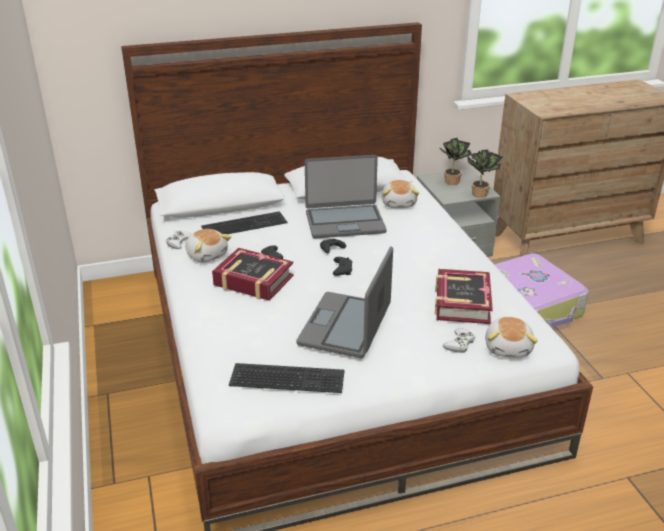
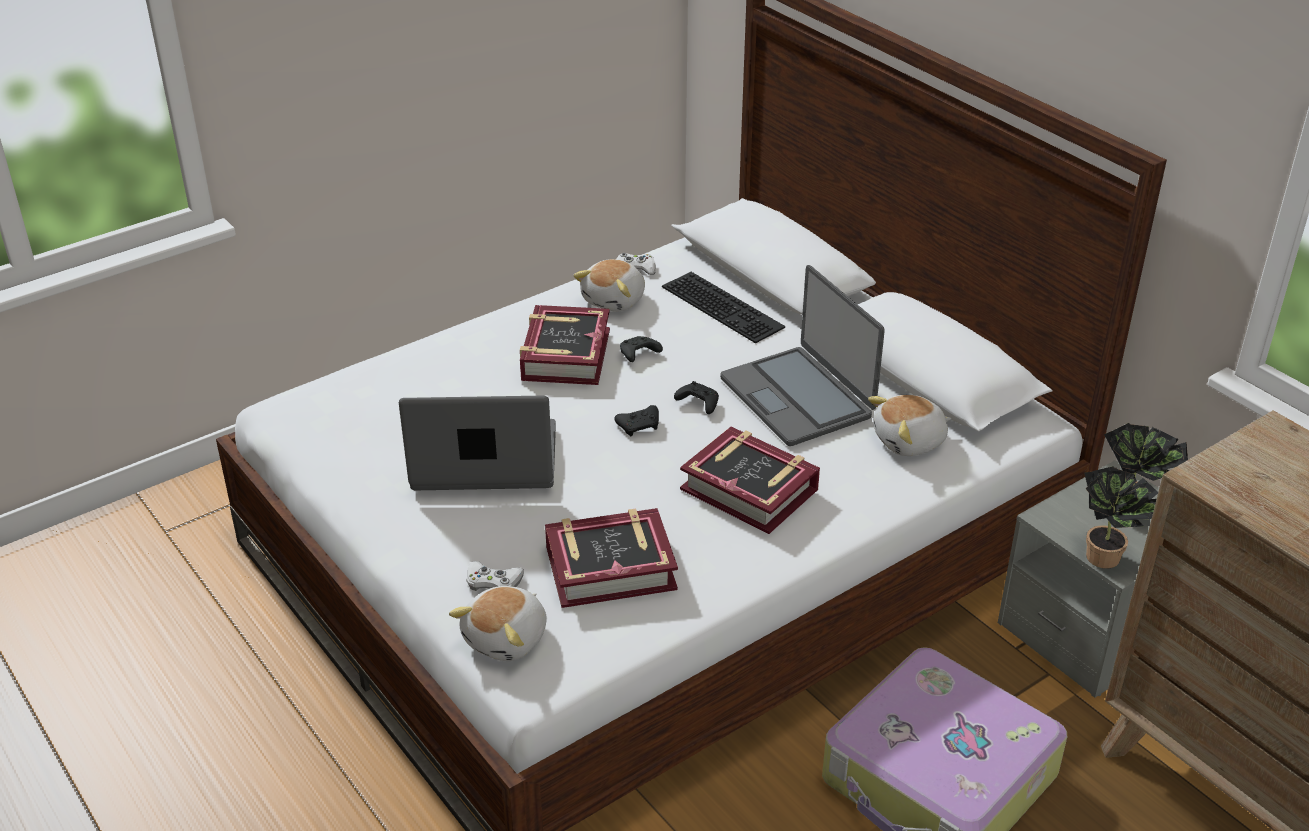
camera: 70 degrees right, 5 degrees up
keyboard [229,363,345,393] -> none
plush toy [485,317,538,358] -> plush toy turned 45 degrees counterclockwise [449,586,547,661]
none -> book [680,427,820,534]

